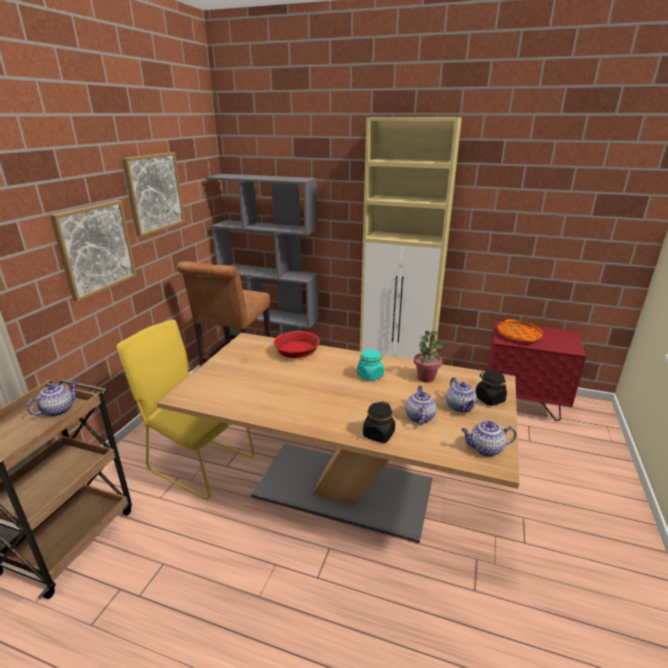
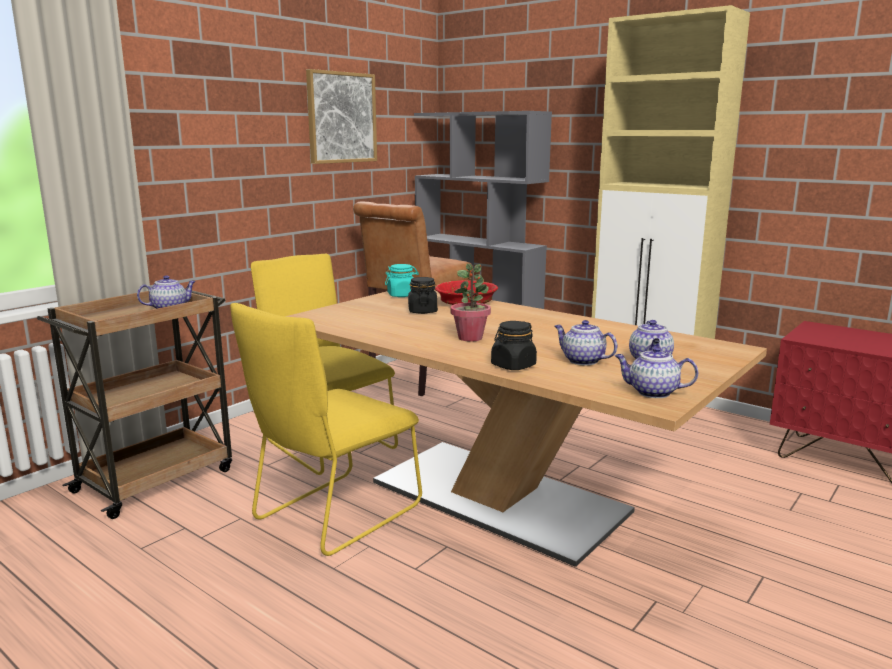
camera: 20 degrees right, 10 degrees down
picture [50,200,137,302] -> none
turquoise jar [357,349,384,381] -> turquoise jar moved to [385,264,419,297]
teapot [405,386,437,425] -> teapot turned 75 degrees counterclockwise [555,320,618,366]
potted plant [414,331,443,383] -> potted plant moved to [451,263,491,342]
black jar [476,371,507,406] -> black jar moved to [408,277,438,314]
orange tray [498,319,543,342] -> none
none -> yellow chair [230,303,422,556]

